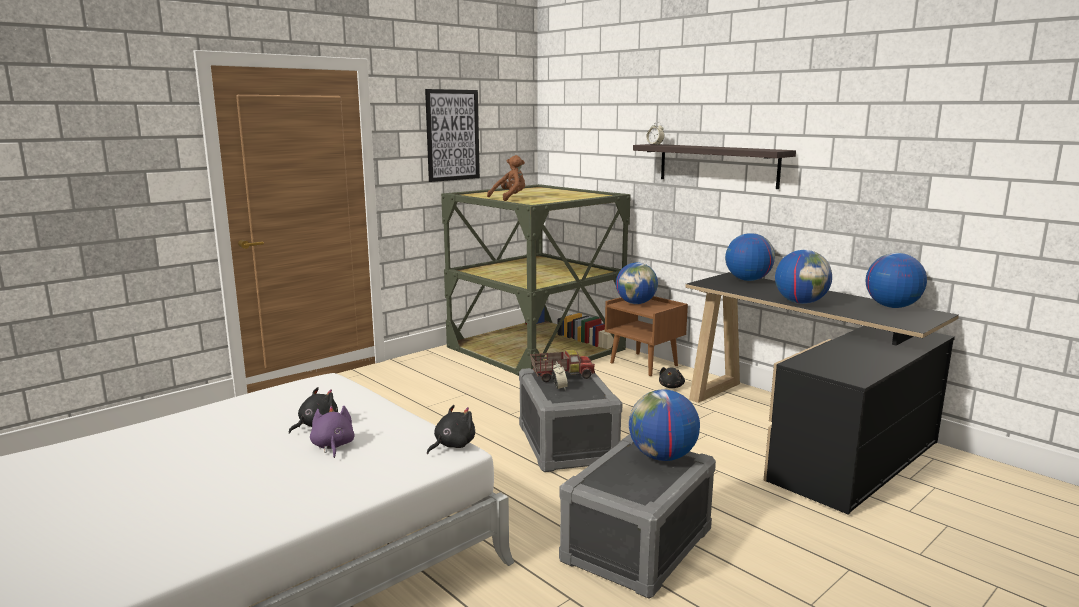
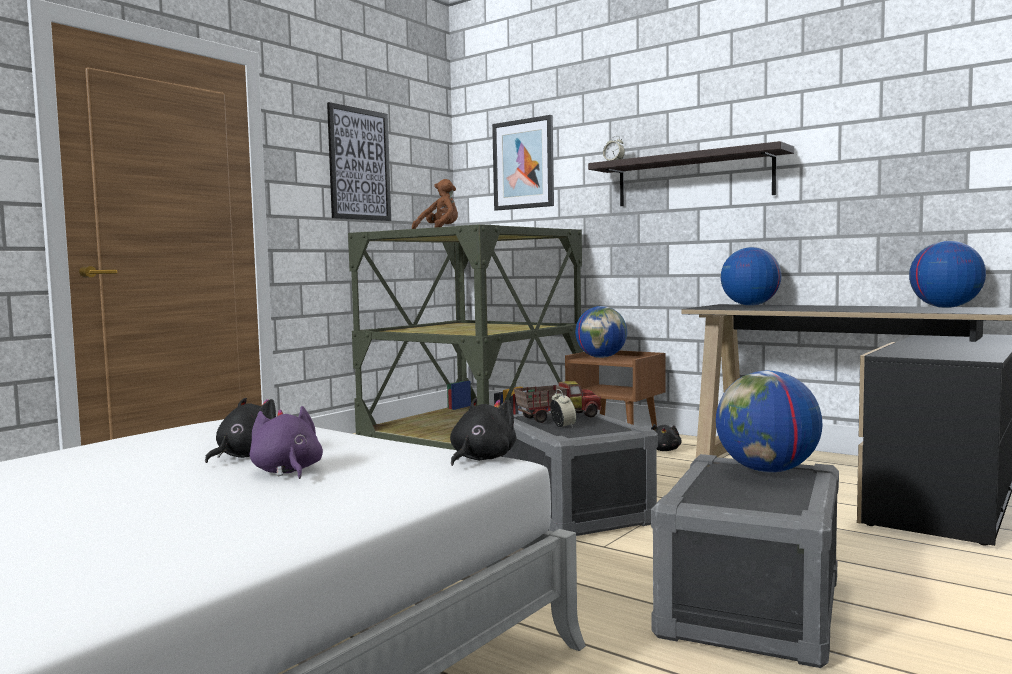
camera: 10 degrees left, 10 degrees down
globe [775,250,832,304] -> none
none -> picture [492,115,554,211]

